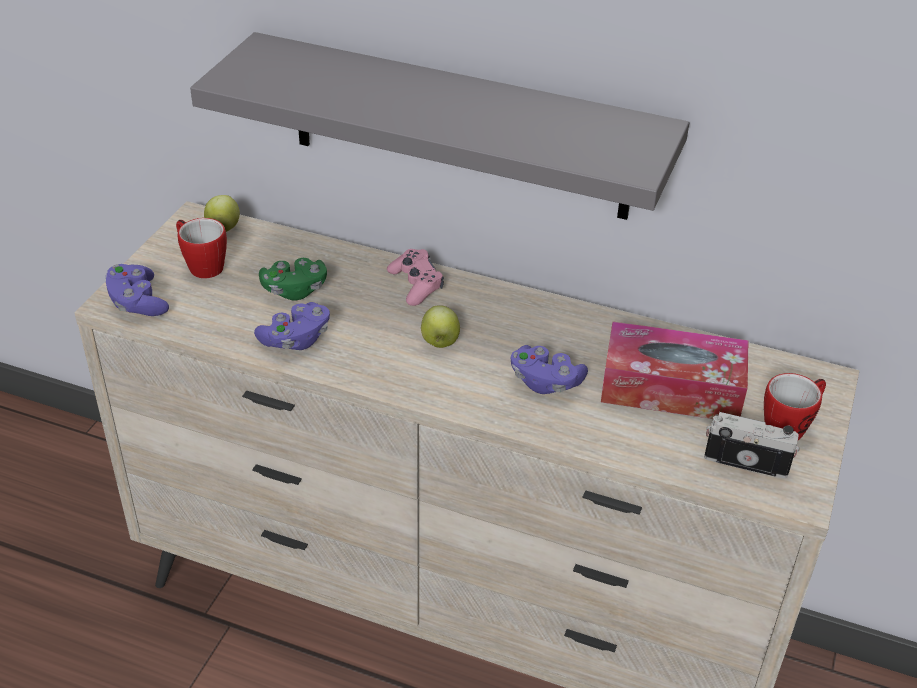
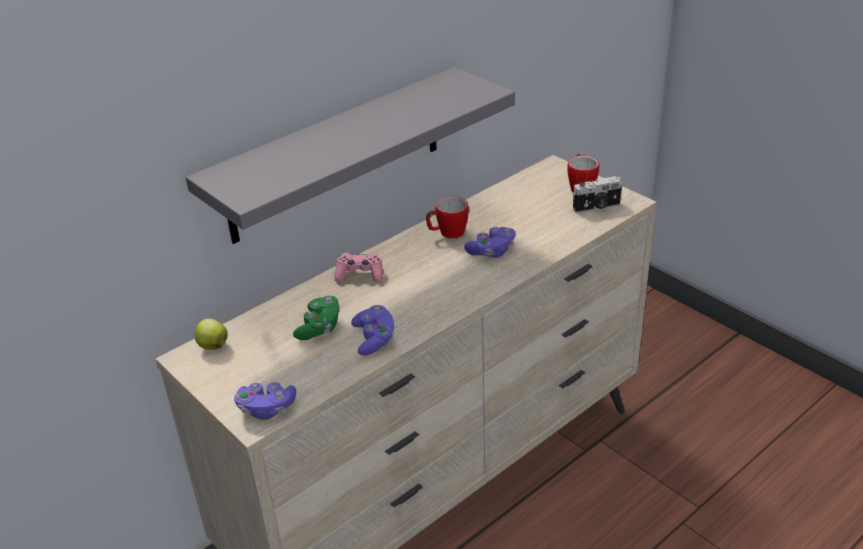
camera: 60 degrees left, 5 degrees down
mug [176,218,227,279] -> mug moved to [426,196,469,239]
apple [421,306,460,348] -> none
tissue box [601,322,749,419] -> none
camera [704,412,799,478] -> camera turned 150 degrees counterclockwise [573,176,623,213]

